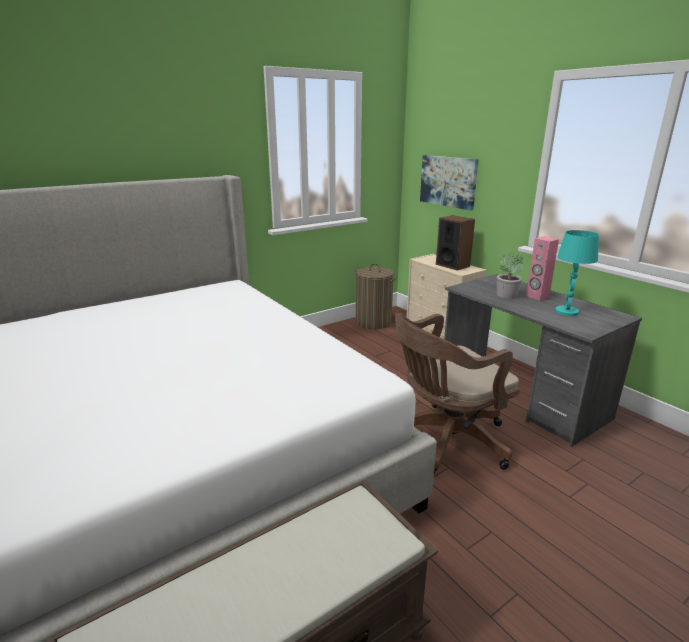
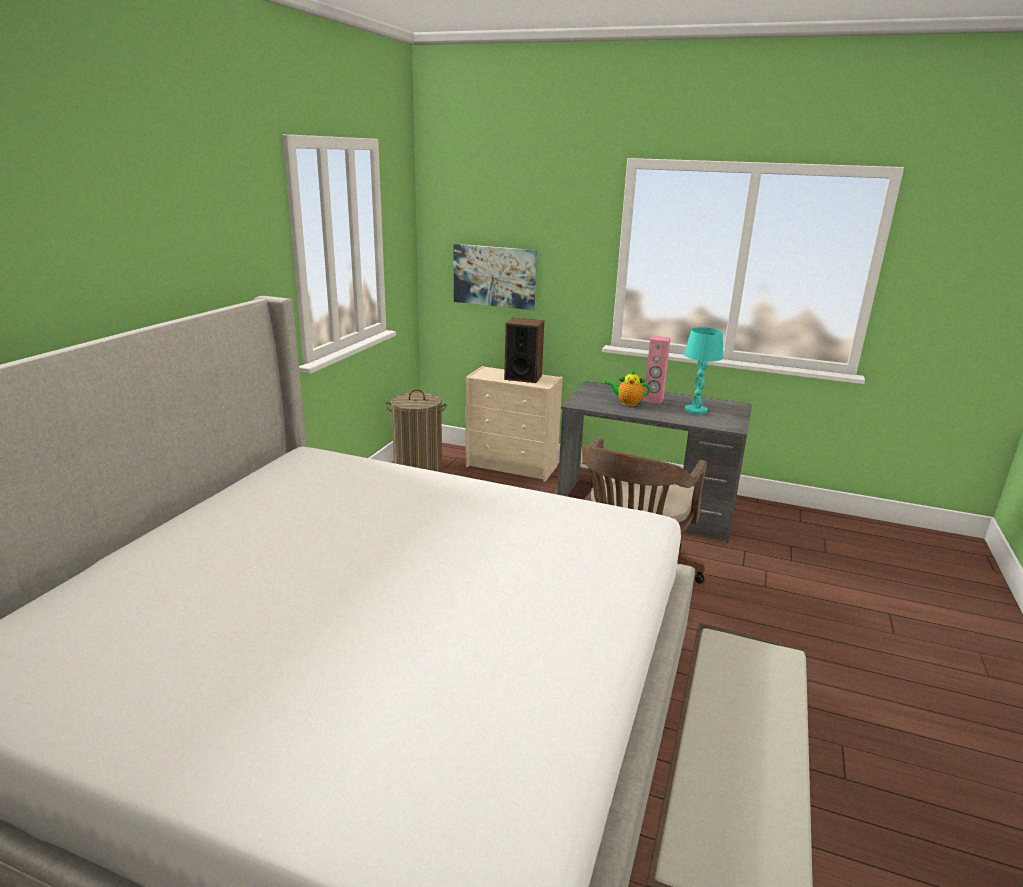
camera: 35 degrees left, 0 degrees up
potted plant [497,253,523,299] -> teapot [605,368,650,406]

